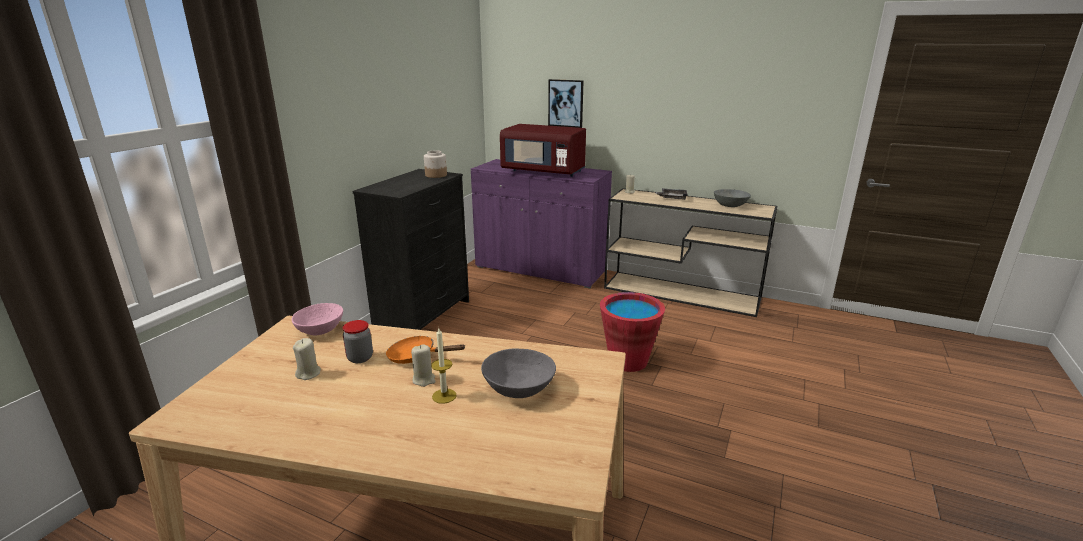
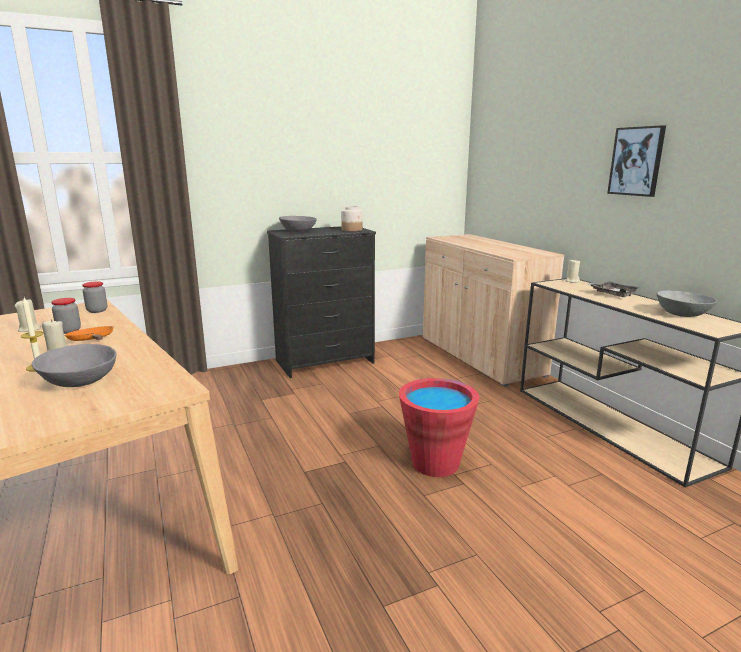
camera: 40 degrees right, 5 degrees down
pink bowl [292,303,343,335] -> jar [82,281,107,313]
purple cabinet [471,159,612,288] -> beige cabinet [423,234,565,387]
red microwave [500,124,586,177] -> none
picture [548,79,584,128] -> picture moved to [607,125,666,197]
none -> grey bowl [279,216,316,232]

